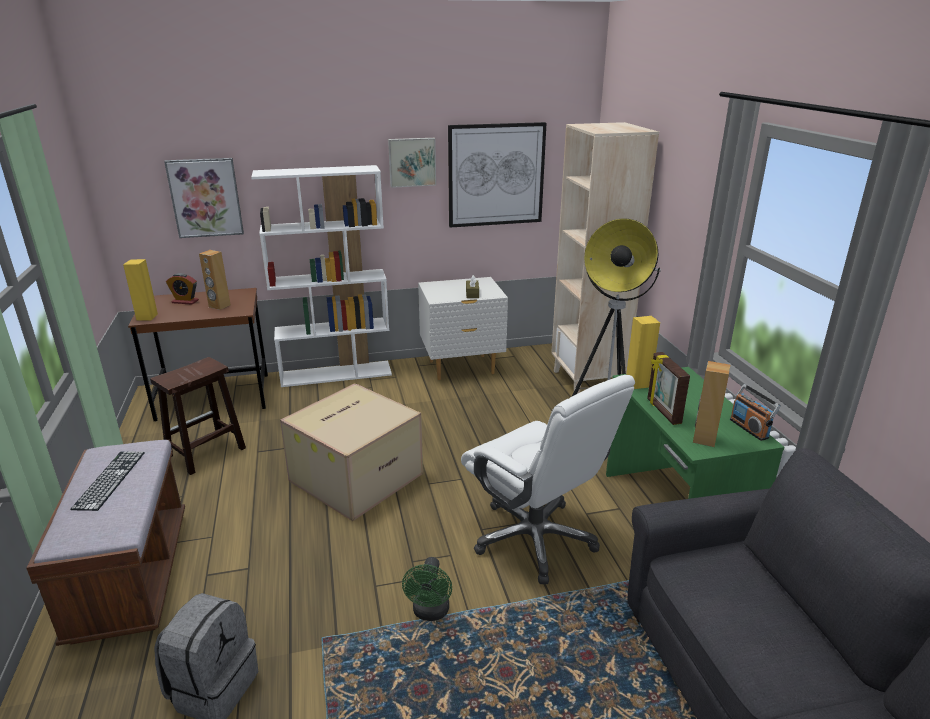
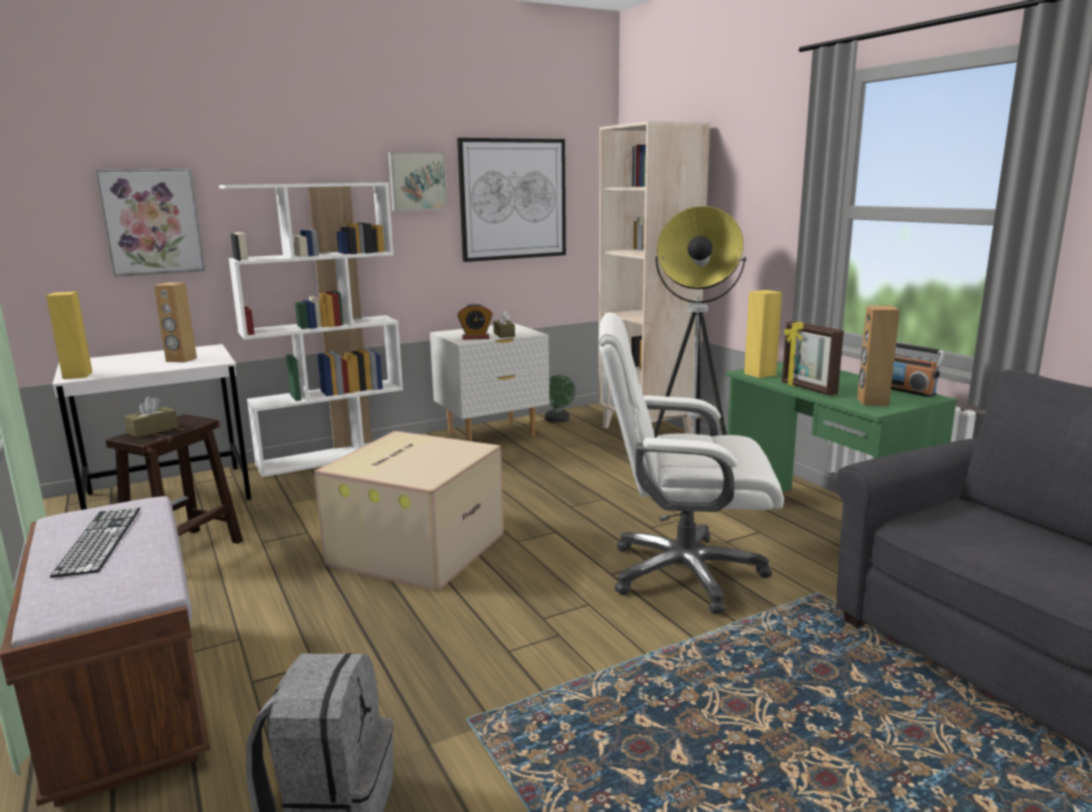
camera: 15 degrees left, 10 degrees down
brown desk [128,288,268,421] -> white desk [52,344,251,510]
alarm clock [166,273,199,305] -> alarm clock moved to [457,304,493,340]
green fan [402,557,452,621] -> green fan moved to [545,375,575,423]
white office chair [461,375,635,584] -> white office chair turned 150 degrees clockwise [599,312,784,614]
none -> brown tissue box [124,396,178,438]

